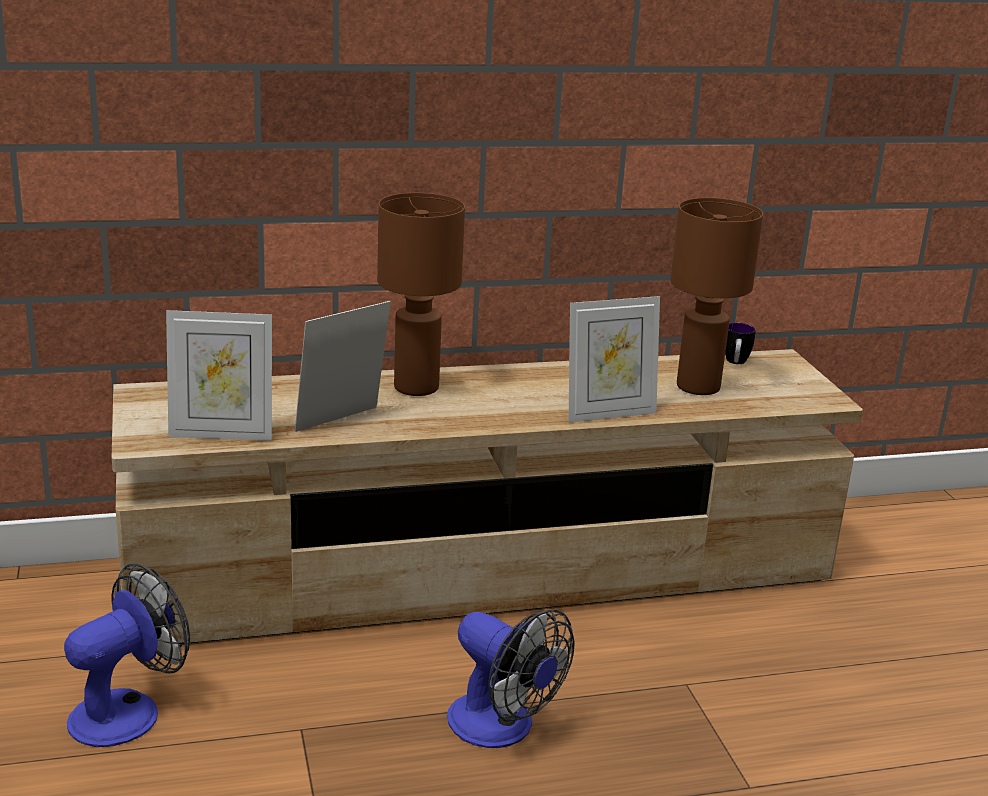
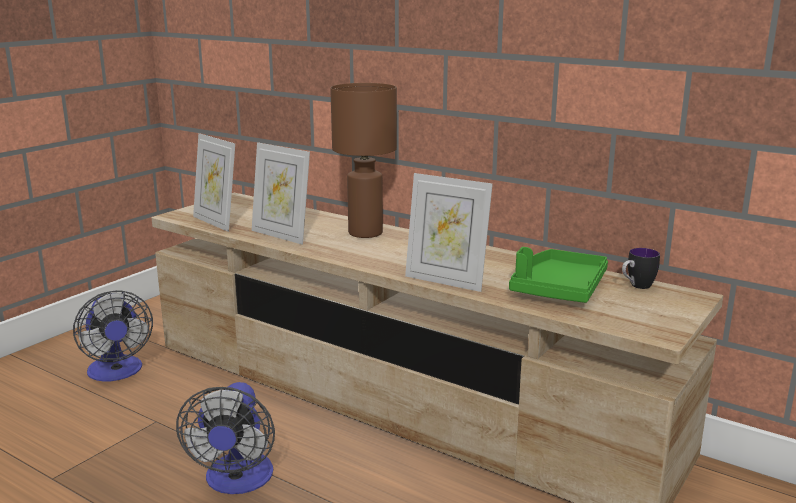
camera: 50 degrees right, 5 degrees down
fan [64,563,190,747] -> fan turned 60 degrees clockwise [73,290,153,381]
picture frame [295,301,391,432] -> picture frame turned 150 degrees counterclockwise [252,142,310,245]
brown table lamp [670,198,763,395] -> green tray [509,247,608,303]

